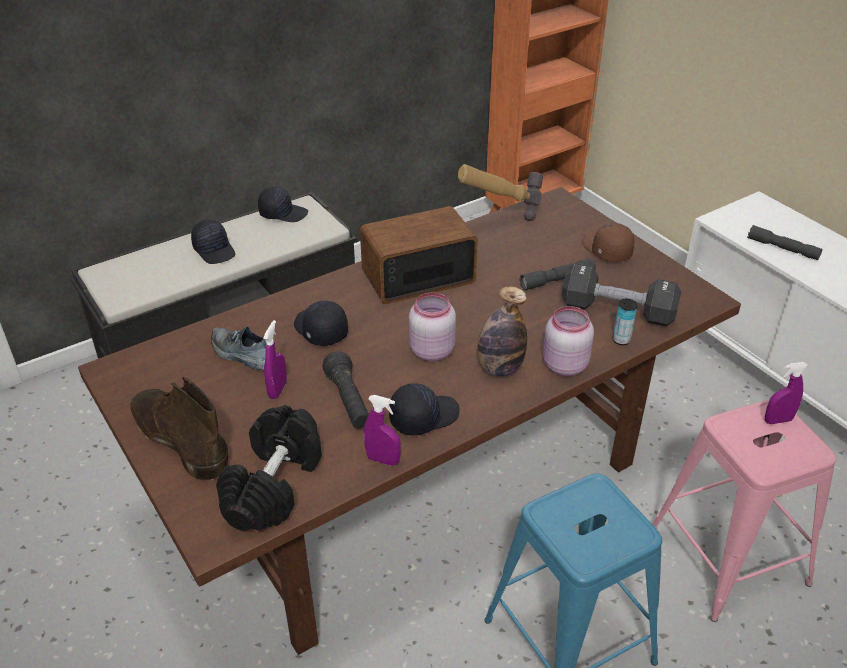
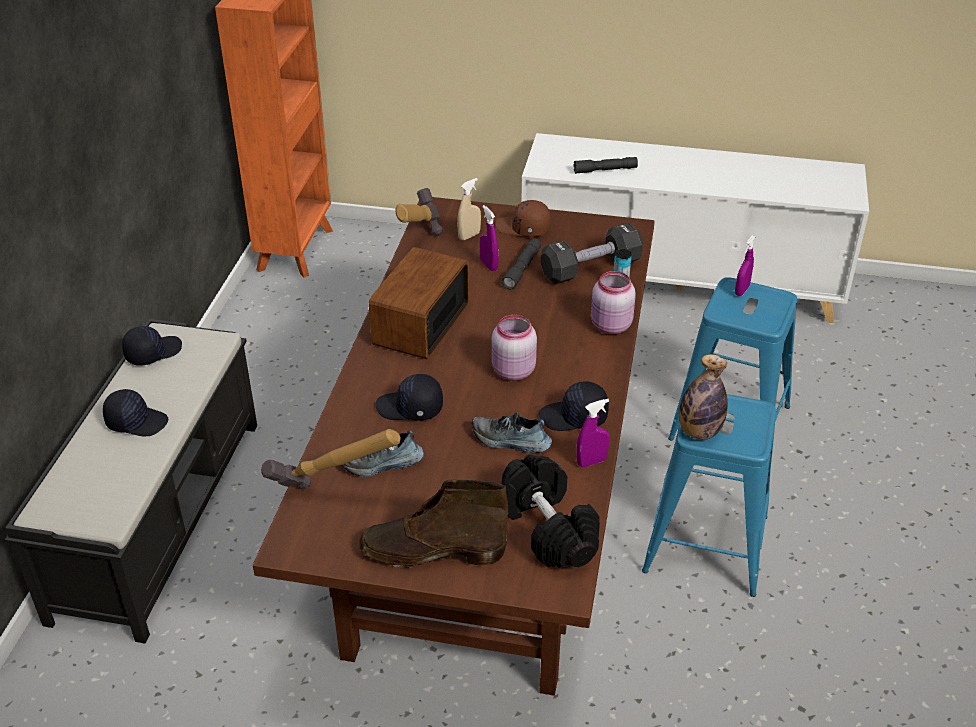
camera: 45 degrees left, 0 degrees up
purple spray bottle [263,320,287,399] -> purple spray bottle moved to [480,205,499,271]
black flashlight [323,351,369,428] -> shoe [472,412,552,453]
black cap [389,383,459,435] -> black cap turned 105 degrees counterclockwise [539,381,609,431]
bottle [477,286,527,377] -> bottle moved to [679,354,728,440]
pink stool [653,399,836,622] -> blue stool [668,277,797,441]
none -> hammer [261,429,401,489]
none -> beige spray bottle [457,178,481,240]

